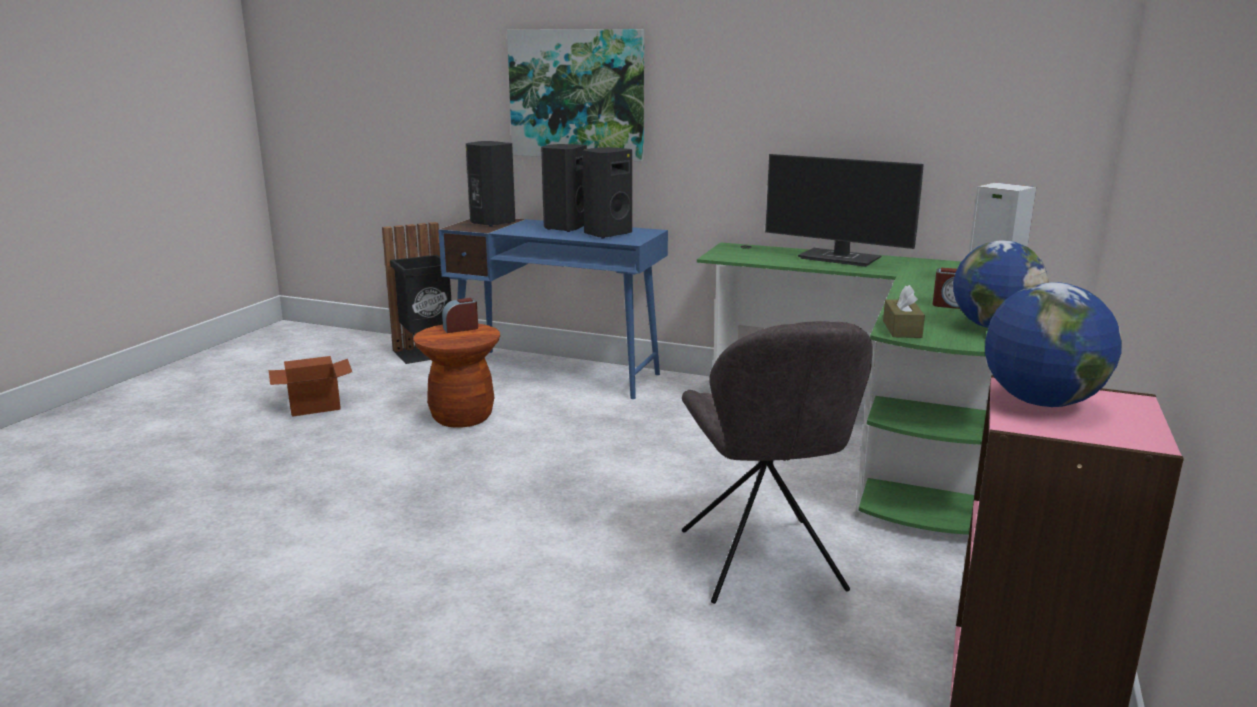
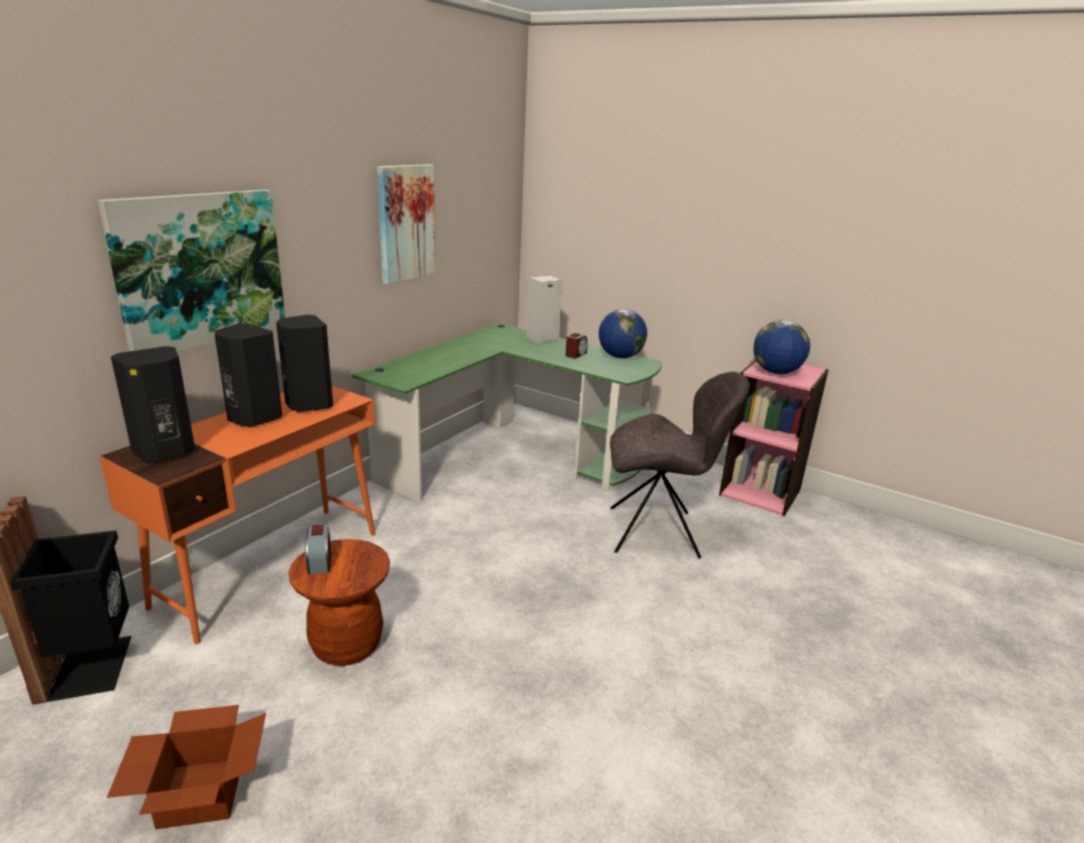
camera: 80 degrees left, 5 degrees up
blue desk [438,218,668,399] -> orange desk [99,386,375,644]
monitor [765,154,924,267] -> none
brown tissue box [883,285,925,338] -> none
none -> picture [377,164,435,284]

